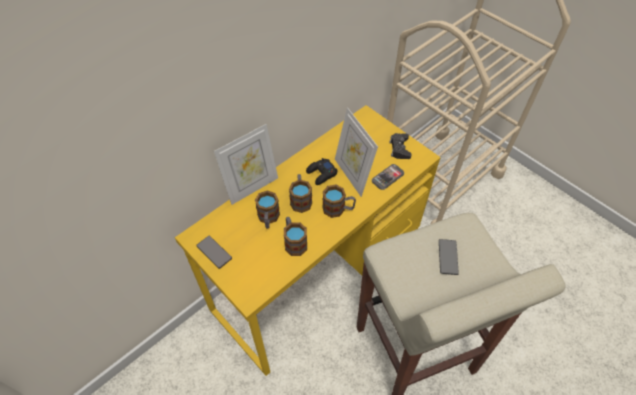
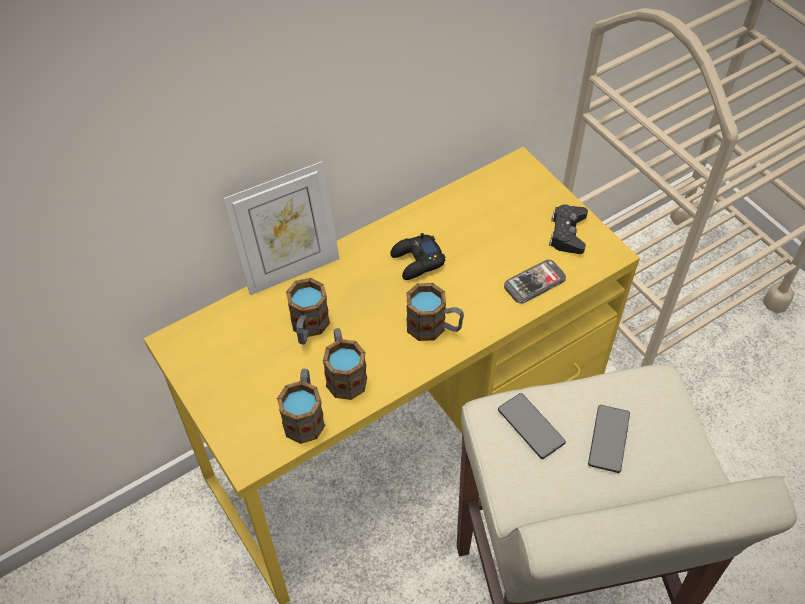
camera: 10 degrees right, 0 degrees up
phone [196,236,232,269] -> phone moved to [498,393,566,459]
mug [289,174,312,213] -> mug moved to [277,369,325,444]
picture frame [335,108,378,197] -> none

